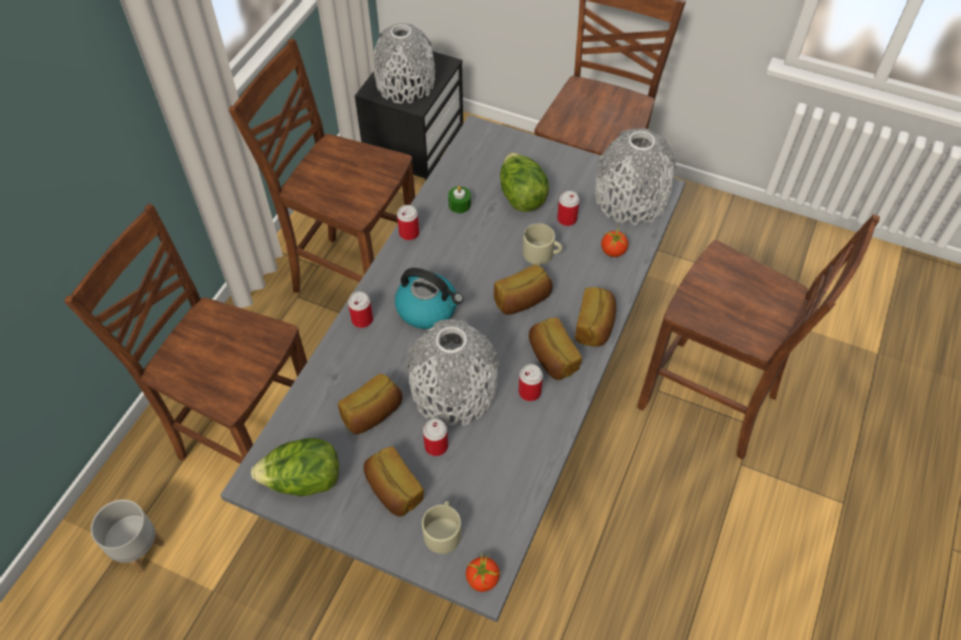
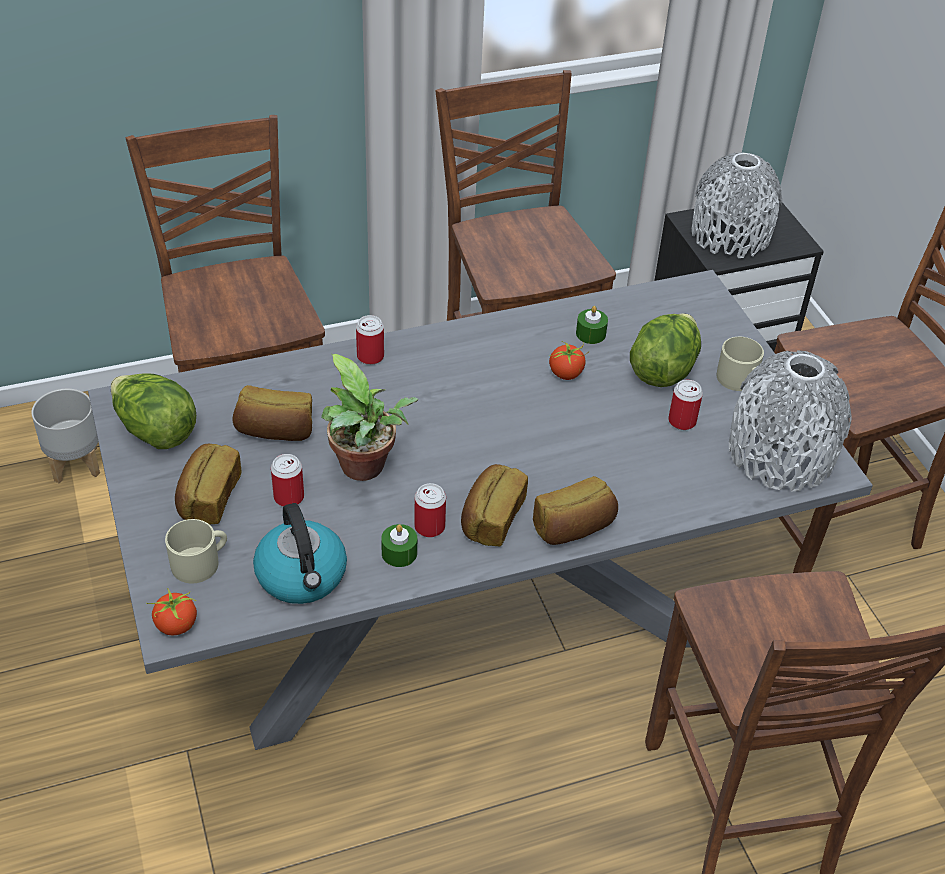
camera: 45 degrees right, 10 degrees down
kettle [395,268,463,329] -> kettle moved to [253,503,347,604]
can [397,205,419,240] -> none
grey vase [406,319,499,426] -> potted plant [321,354,419,481]
bread [494,264,553,315] -> none
beige mug [523,223,562,265] -> beige mug moved to [717,337,764,391]
tomato [601,225,628,257] -> tomato moved to [549,342,587,380]
none -> green candle [381,524,417,567]

